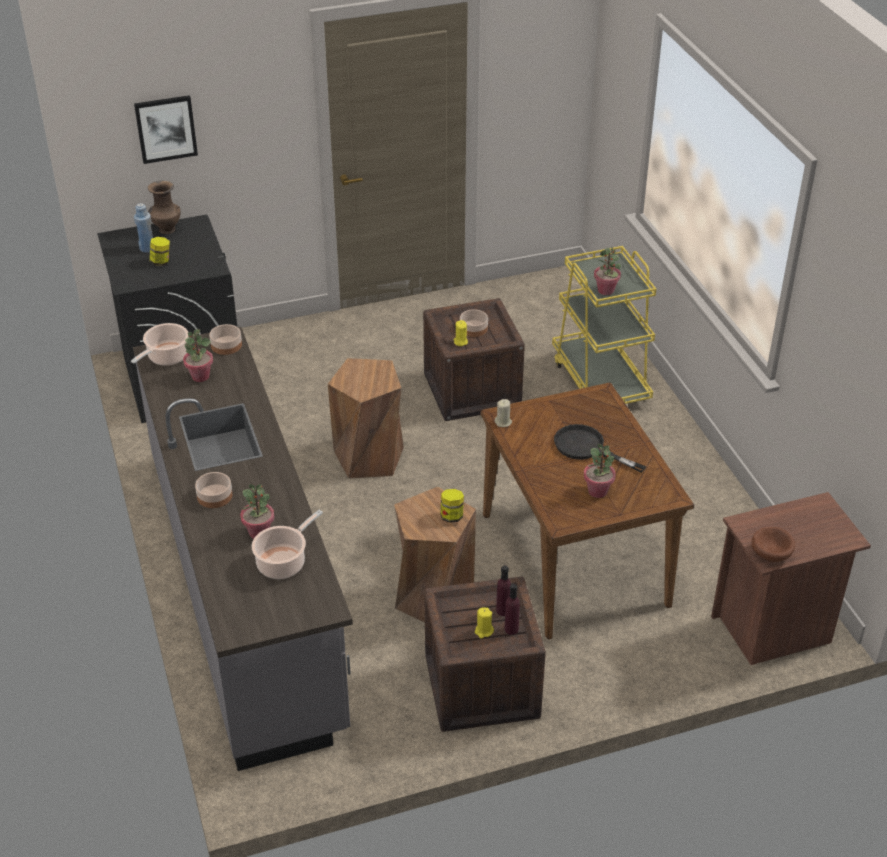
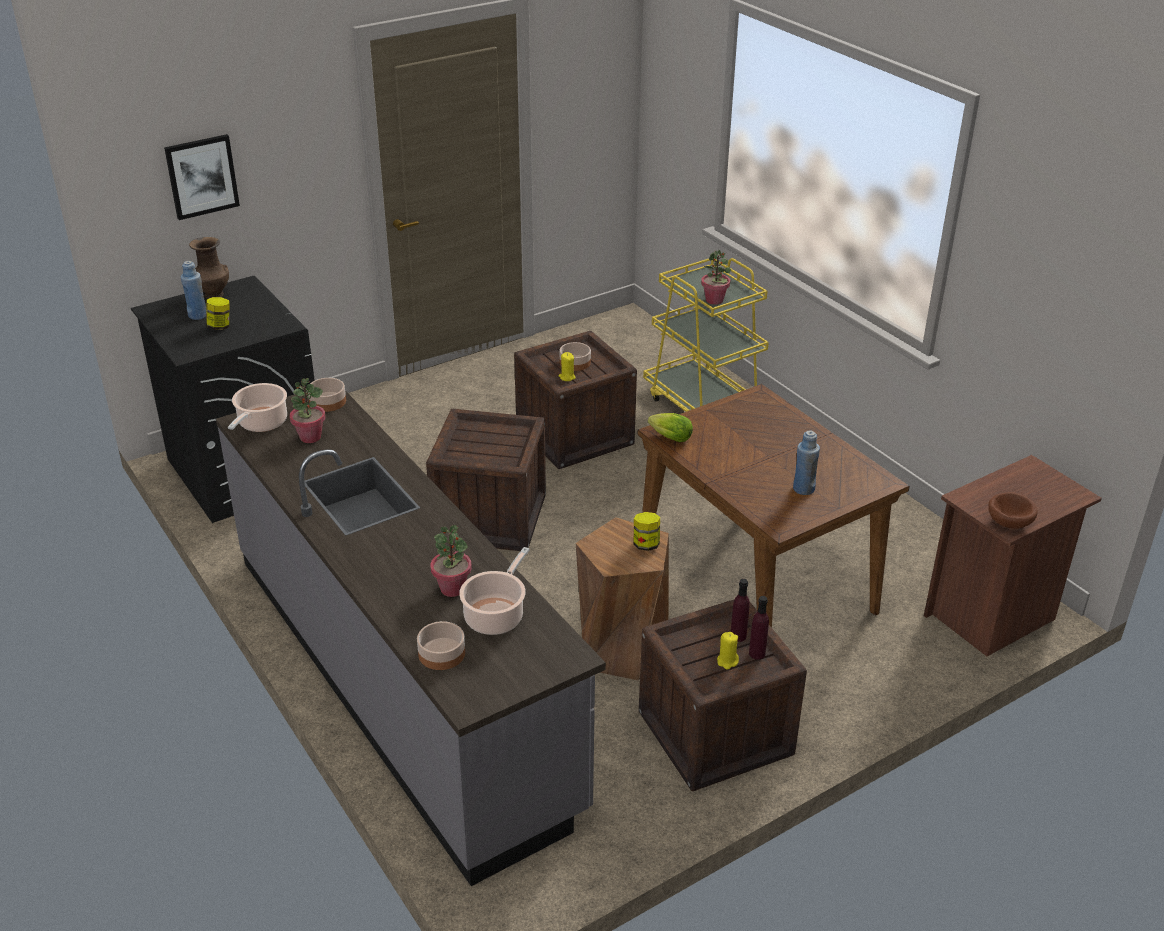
camera: 15 degrees left, 5 degrees down
bowl [195,472,232,508] -> bowl moved to [417,621,465,670]
brown stool [328,358,404,479] -> crate [426,409,546,551]
beige candle [495,399,512,427] -> lettuce [648,413,693,442]
black frying pan [554,424,646,473] -> none
potted plant [584,444,616,498] -> blue bottle [793,431,820,495]

